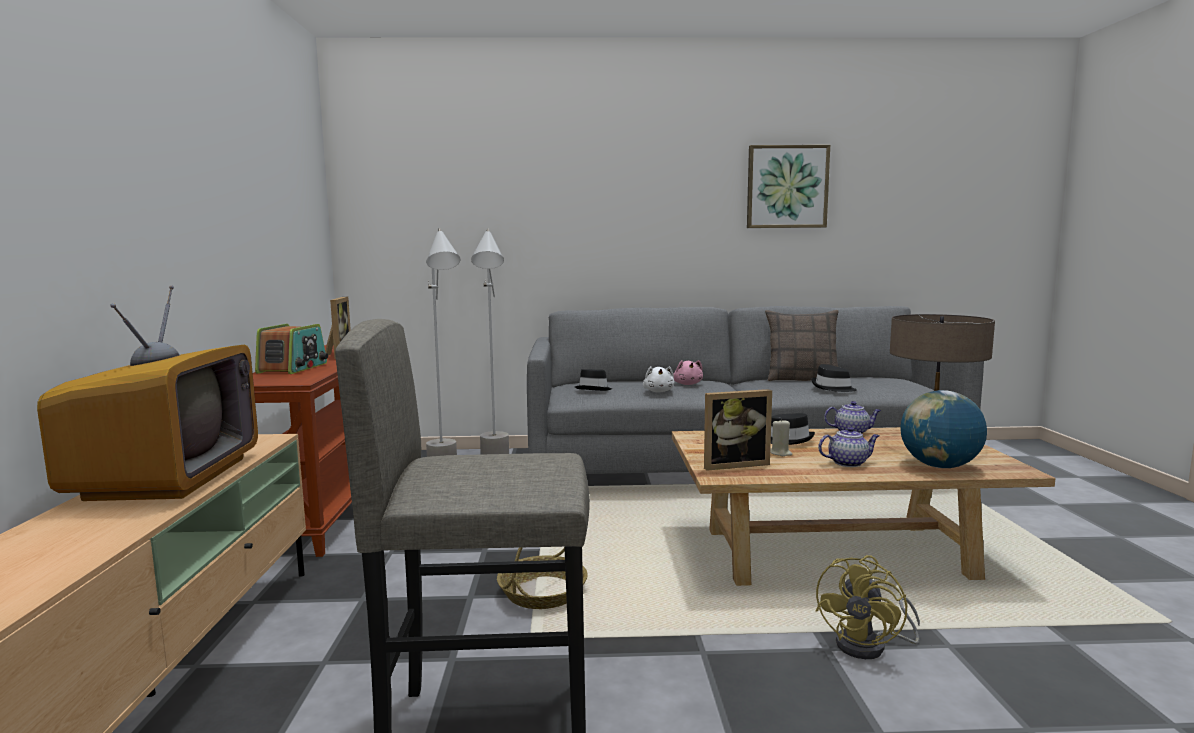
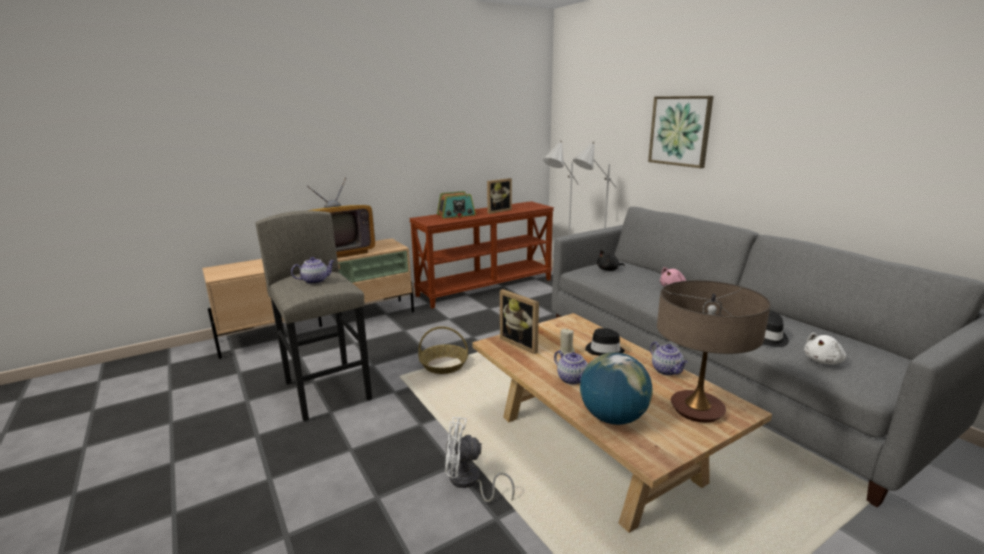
camera: 60 degrees right, 10 degrees up
black hat [575,369,613,391] -> black plush toy [597,250,625,271]
white plush toy [643,366,674,392] -> white plush toy moved to [804,332,846,364]
picture [747,145,830,228] -> picture moved to [648,96,713,168]
pillow [765,310,839,381] -> none
yellow fan [816,555,920,659] -> white fan [445,417,515,502]
none -> teapot [291,257,335,284]

